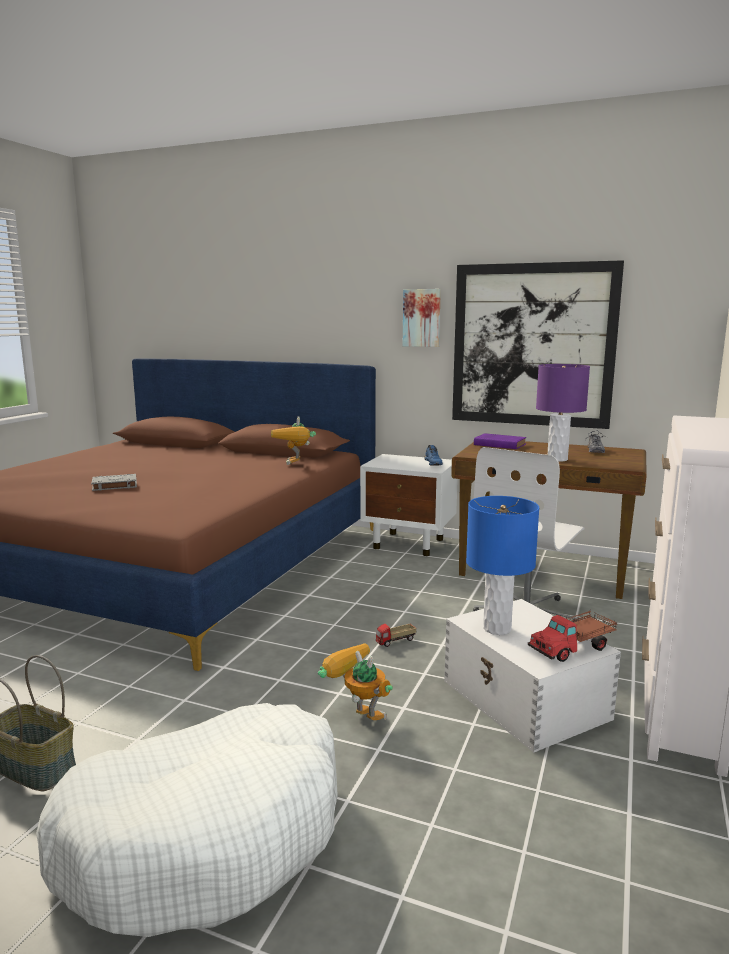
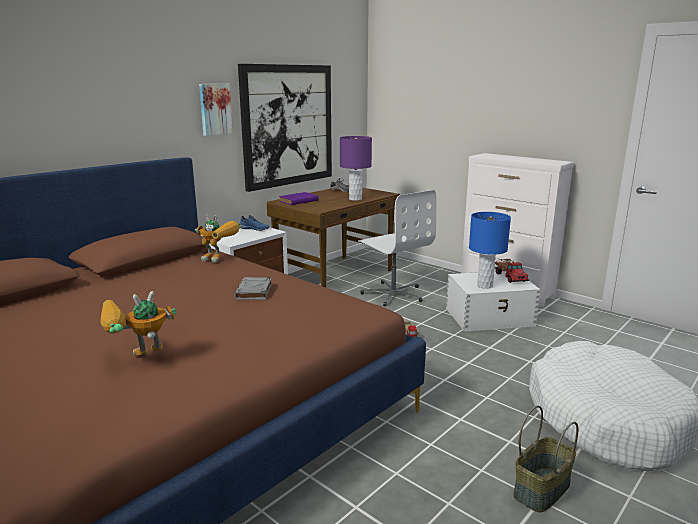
camera: 70 degrees left, 5 degrees up
grey book [91,474,137,491] -> grey book moved to [234,277,272,300]
toy robot [318,643,393,720] -> toy robot moved to [100,291,176,355]

